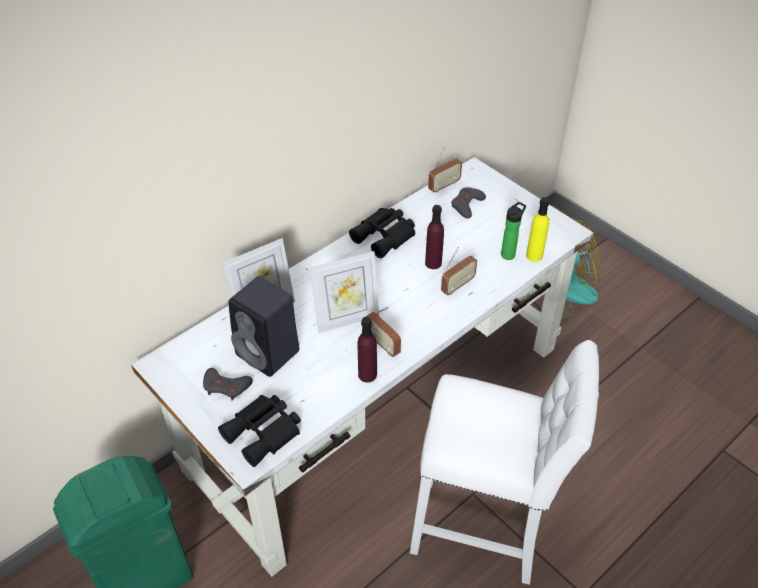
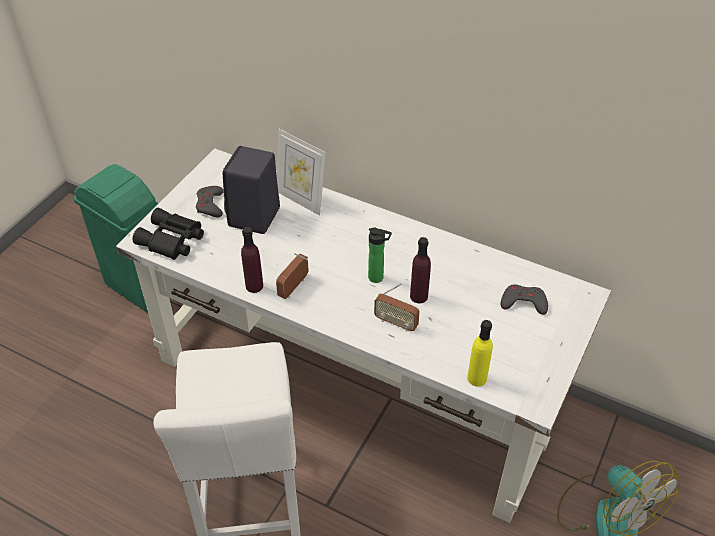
camera: 70 degrees right, 0 degrees up
picture frame [310,251,379,333] -> none
black binoculars [349,208,415,258] -> none
radio [428,148,462,193] -> none
bottle [501,202,526,260] -> bottle moved to [368,227,392,283]

